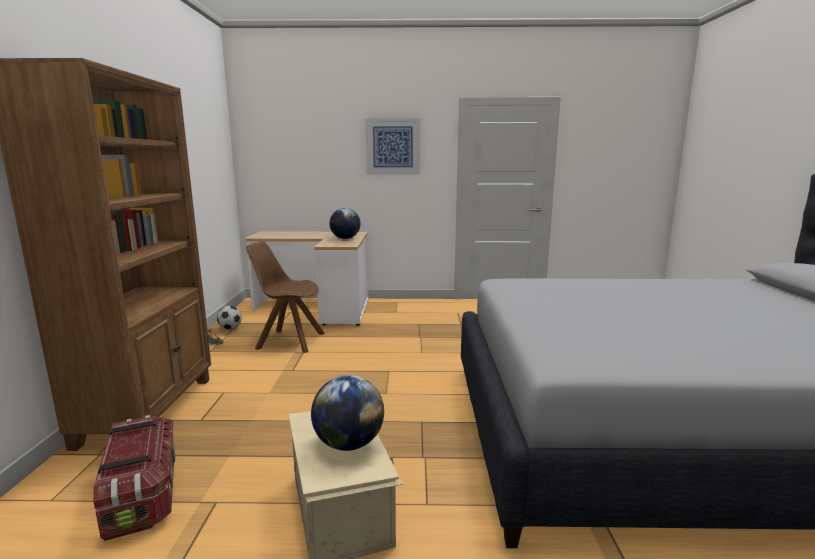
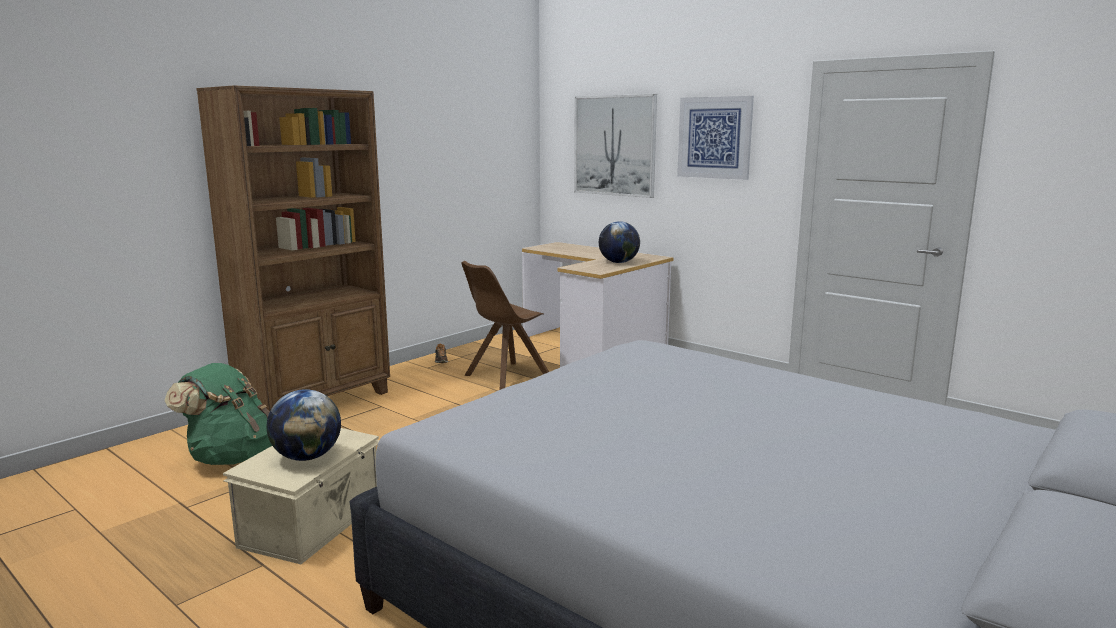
camera: 40 degrees right, 0 degrees up
storage box [93,415,176,541] -> green backpack [165,363,272,465]
football [217,306,242,330] -> none
brown chair [246,241,325,353] -> brown chair turned 90 degrees counterclockwise [461,261,549,390]
none -> picture [574,94,657,198]

